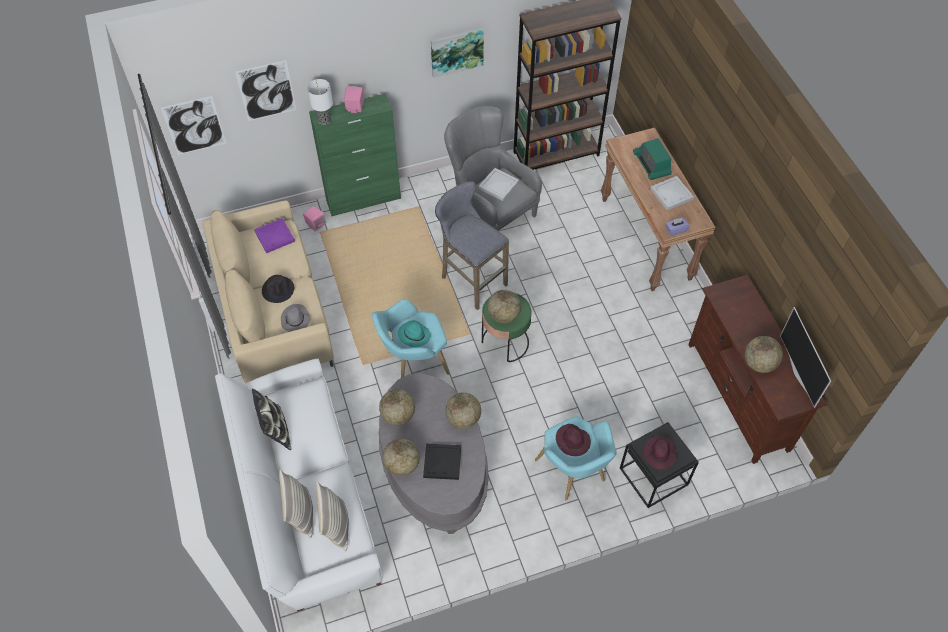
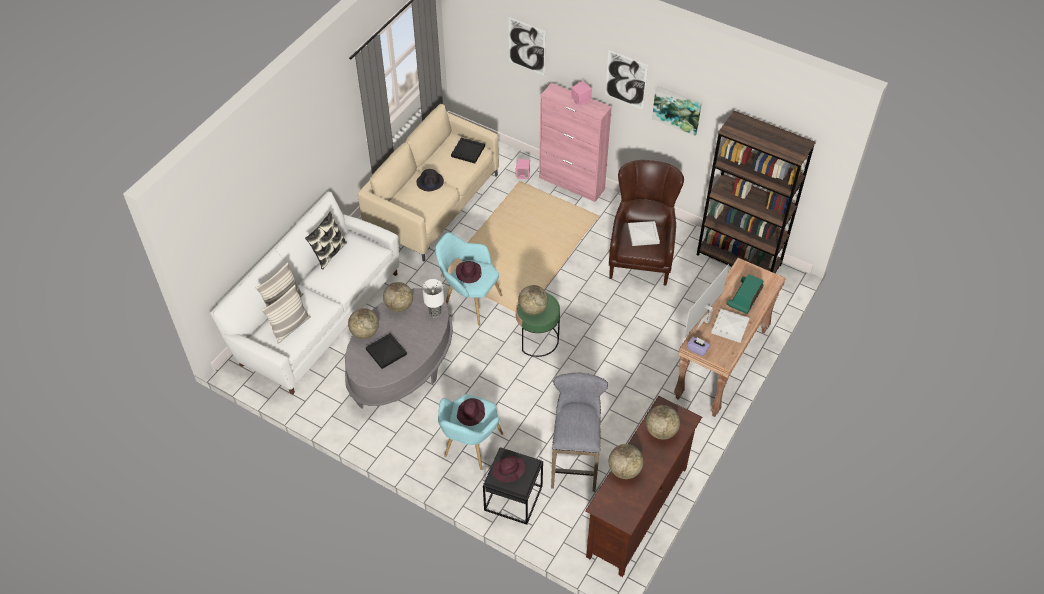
camera: 50 degrees right, 5 degrees down
picture [161,96,226,155] -> picture moved to [605,50,648,109]
purple tray [254,218,295,253] -> black tray [451,137,485,163]
grey hat [281,304,311,332] -> none
table lamp [307,79,333,125] -> table lamp moved to [422,279,444,318]
green cabinet [309,93,401,216] -> pink cabinet [539,83,612,202]
turquoise hat [398,320,431,347] -> purple hat [456,261,481,283]
grey stool [435,181,509,310] -> grey stool moved to [551,373,608,492]
grey armchair [444,106,542,231] -> brown armchair [609,160,684,285]
globe [445,392,481,429] -> globe moved to [646,405,680,440]
television [780,307,831,408] -> television moved to [684,264,729,339]

